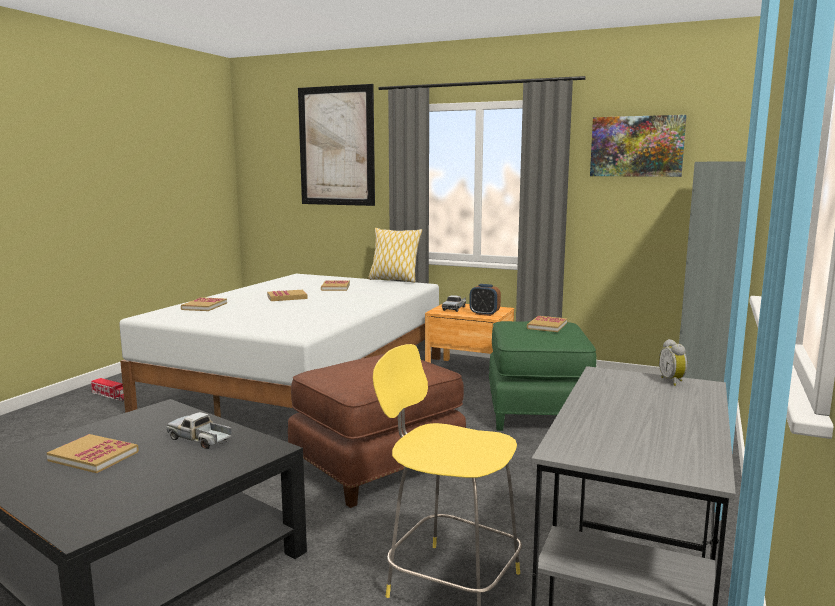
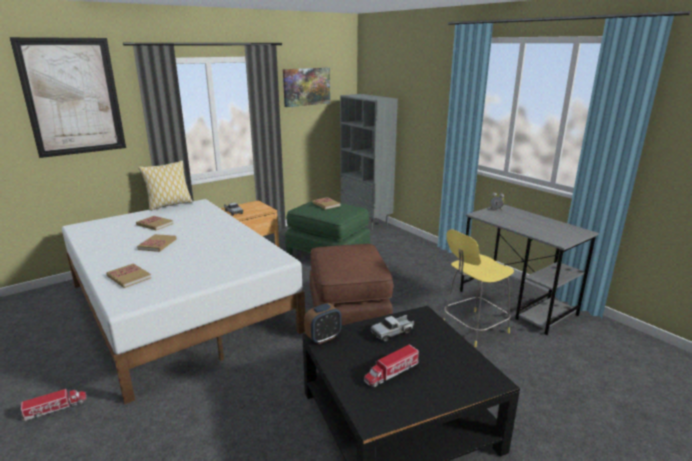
camera: 60 degrees left, 10 degrees up
book [47,434,139,473] -> toy truck [364,345,419,387]
alarm clock [469,284,501,316] -> alarm clock moved to [304,303,341,344]

